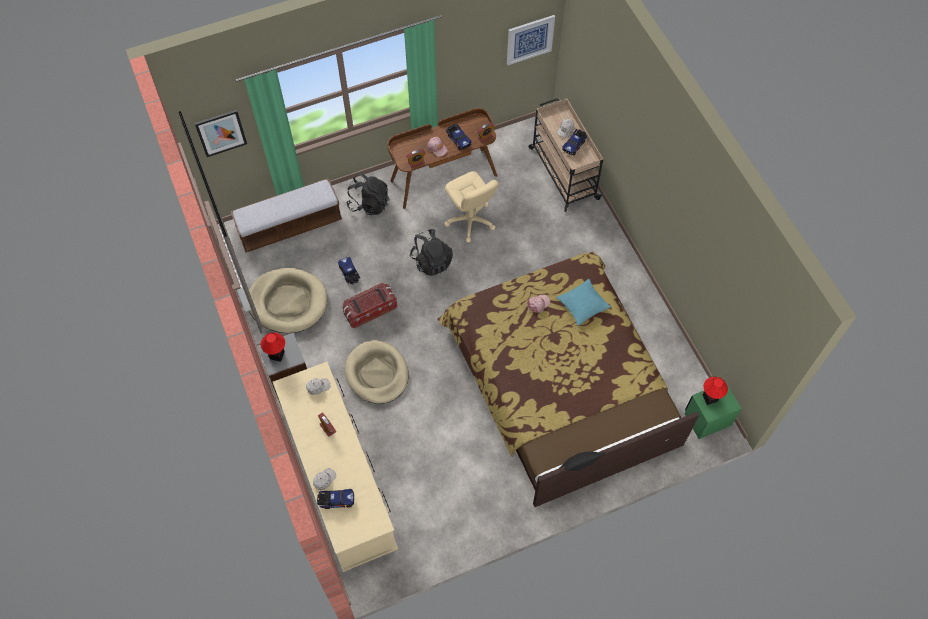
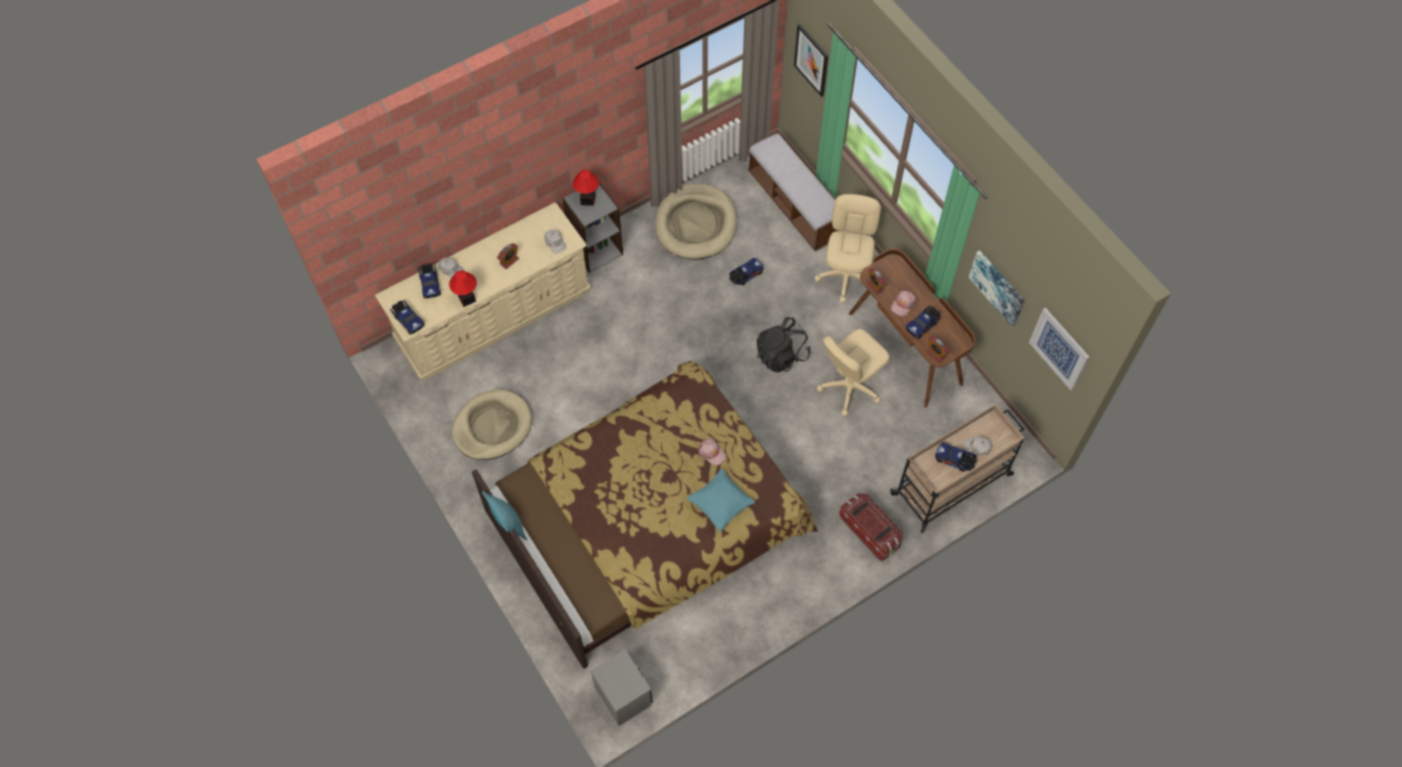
camera: 80 degrees right, 0 degrees up
storage box [342,283,397,328] -> storage box moved to [839,493,903,561]
beige dog bed [345,340,408,404] -> beige dog bed moved to [452,389,532,460]
black backpack [346,173,389,215] -> beige office chair [815,194,881,303]
black pillow [560,451,606,471] -> turquoise pillow [482,491,527,541]
green nightstand [684,383,742,439] -> grey nightstand [591,649,652,726]
table lamp [703,377,728,405] -> table lamp moved to [449,270,477,307]
none -> toy truck [390,300,425,335]
none -> picture [969,250,1025,327]

